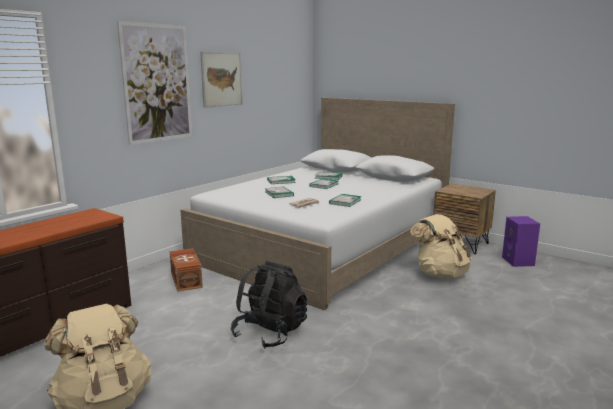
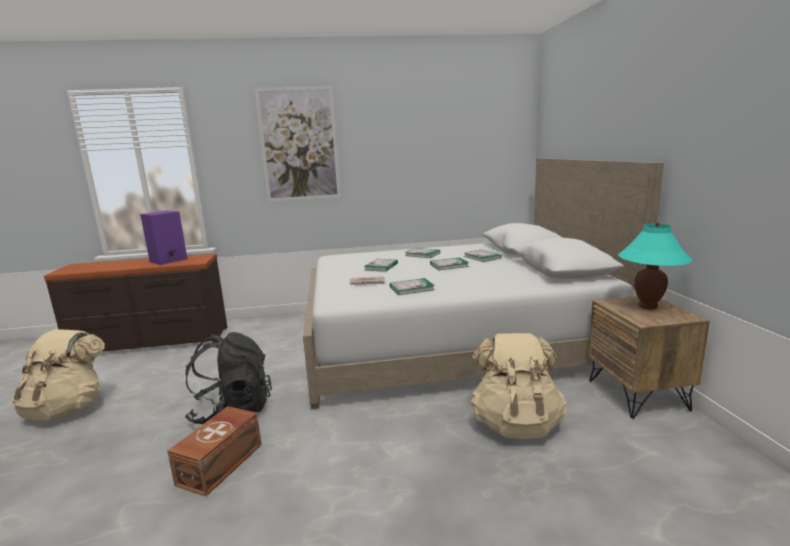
camera: 45 degrees right, 0 degrees up
brown storage box [170,248,203,292] -> brown storage box moved to [167,406,262,496]
picture [200,51,243,108] -> none
purple speaker [502,216,540,267] -> purple speaker moved to [140,210,187,265]
none -> turquoise table lamp [618,222,692,309]

